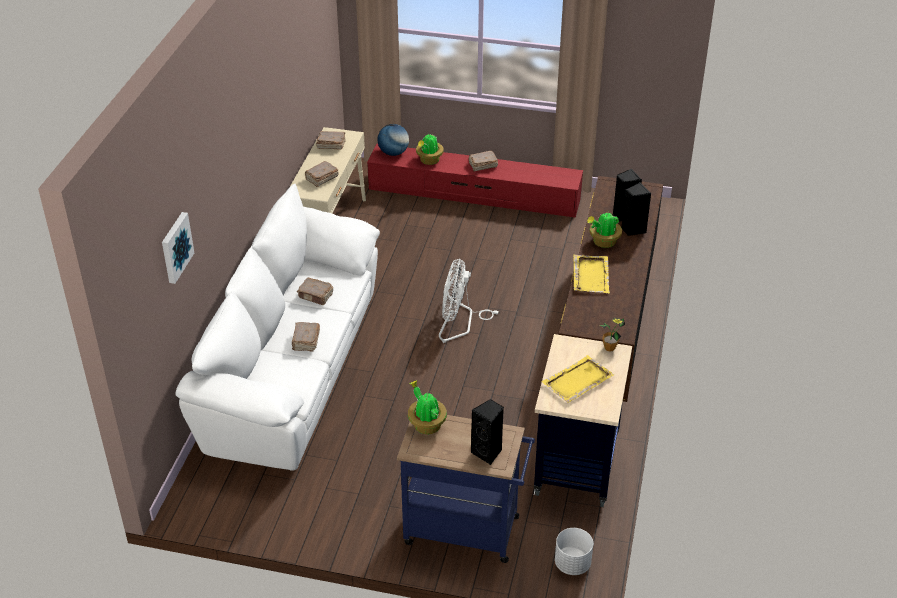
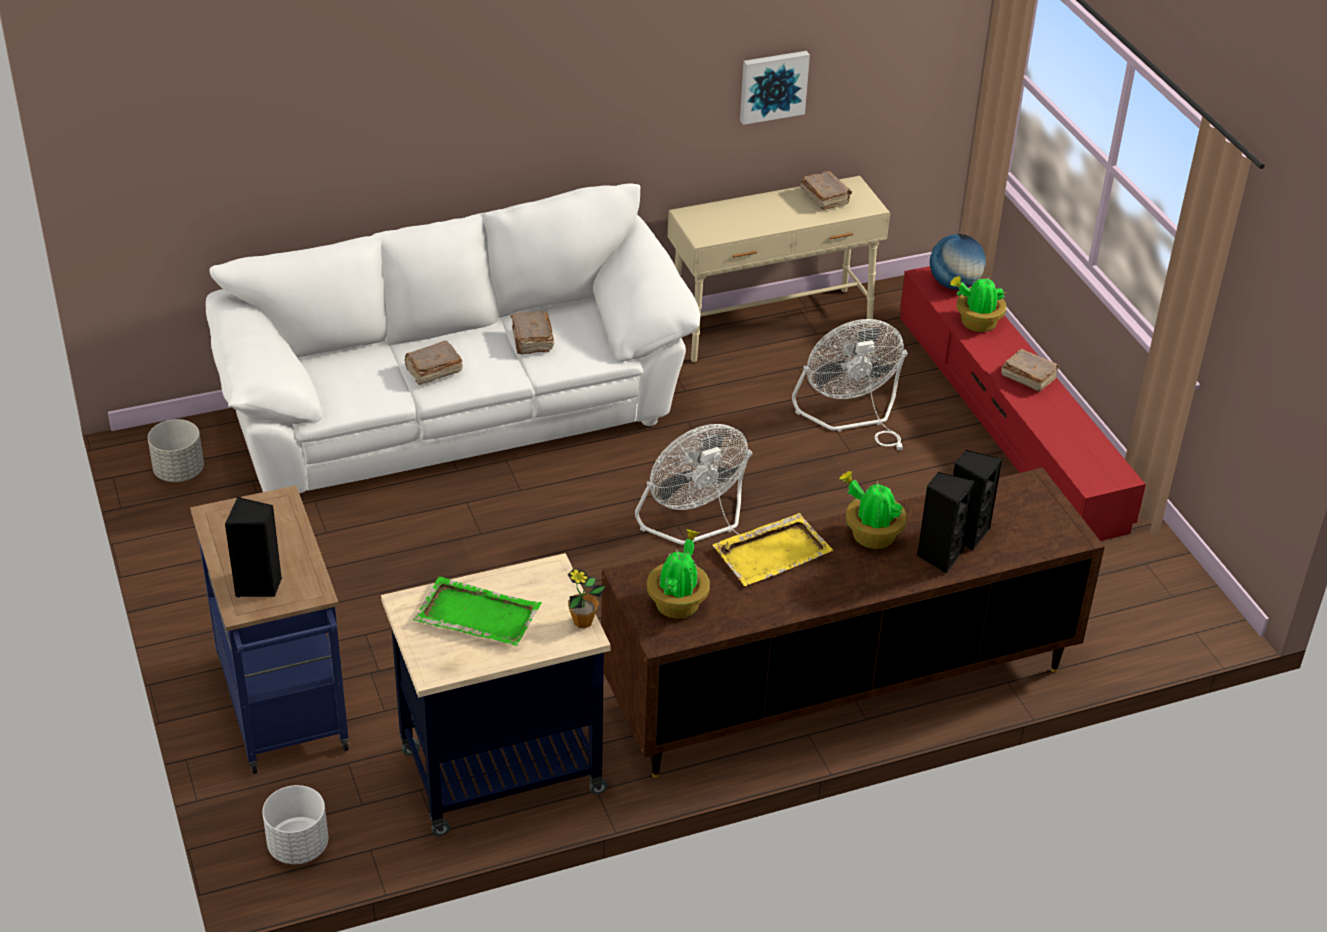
camera: 55 degrees right, 0 degrees up
picture [162,212,194,284] -> picture moved to [740,51,810,125]
brown book [305,161,339,187] -> none
potted plant [408,380,447,434] -> potted plant moved to [647,529,710,618]
yellow tray [541,355,614,403] -> green tray [413,576,542,646]
none -> grey planter [148,419,204,482]
none -> white fan [792,319,908,450]

